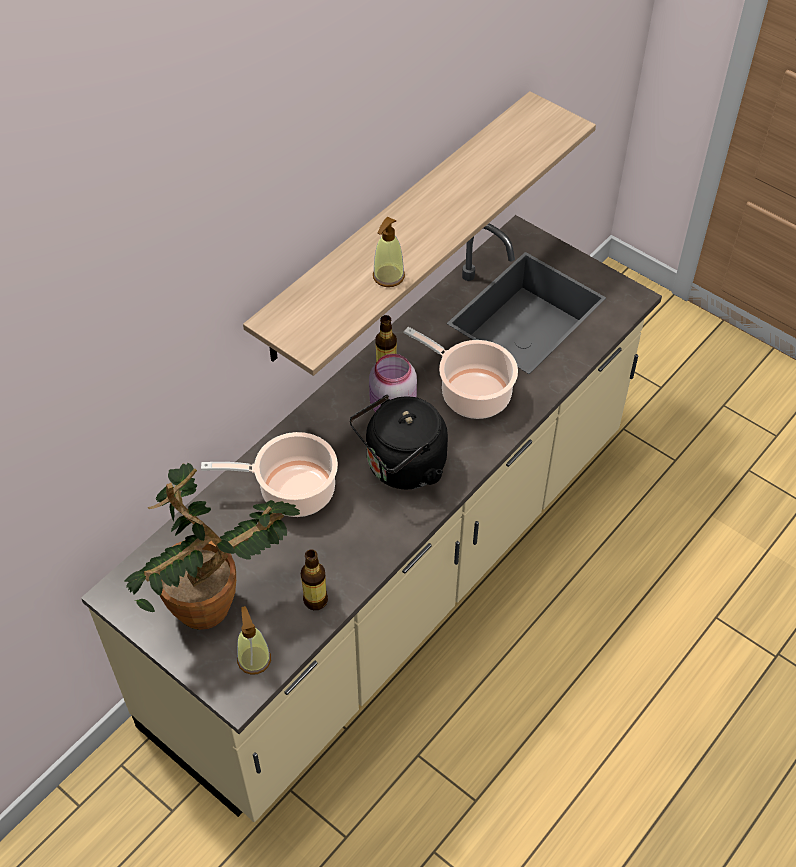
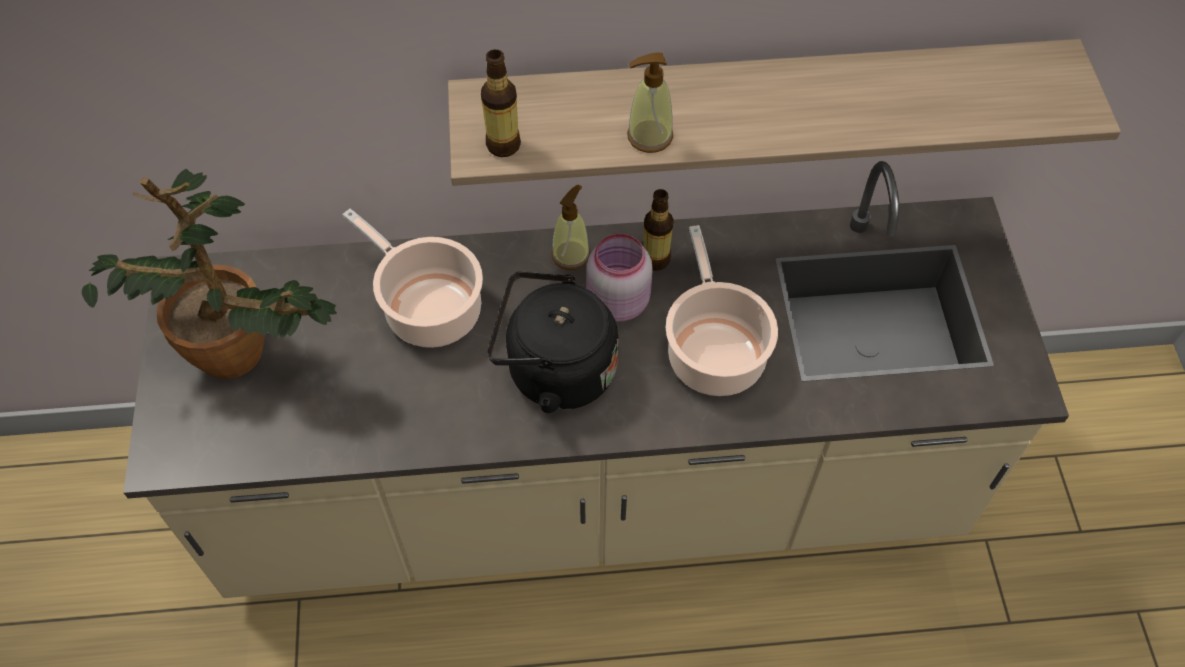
camera: 45 degrees right, 5 degrees up
soap dispenser [237,606,271,675] -> soap dispenser moved to [552,185,590,270]
bottle [301,549,328,610] -> bottle moved to [481,49,521,157]

